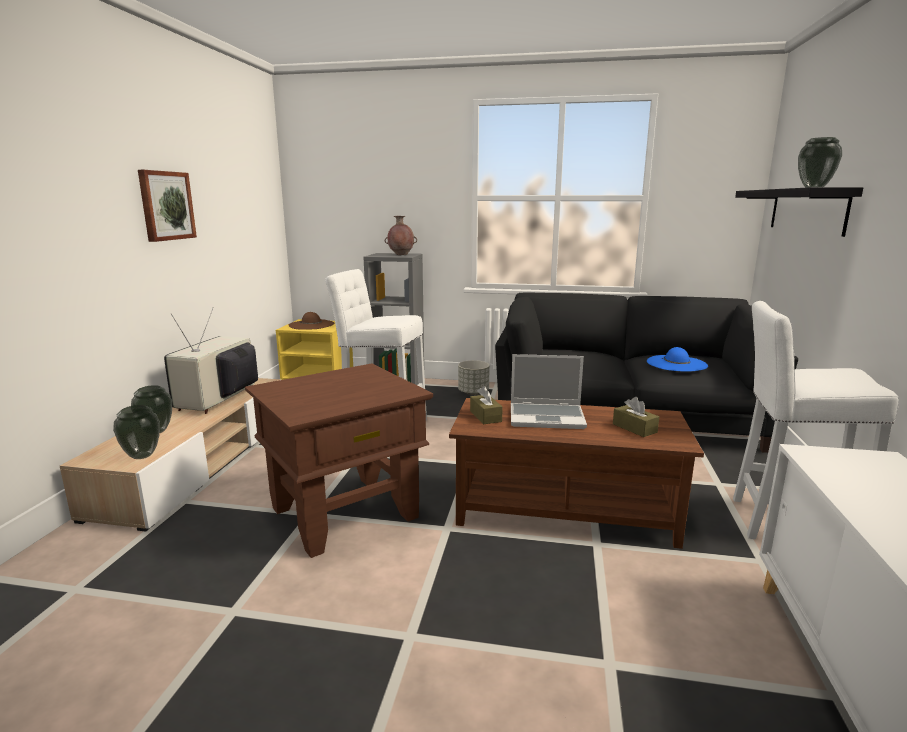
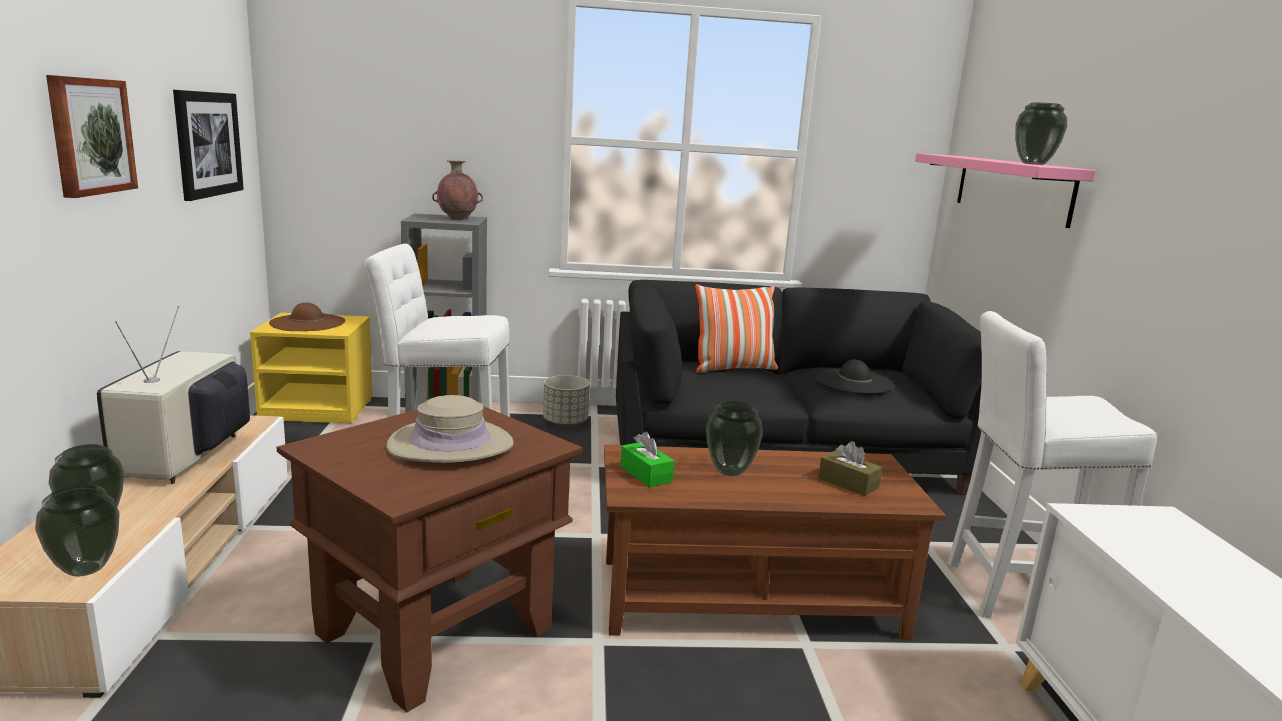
camera: 15 degrees left, 0 degrees up
brown tissue box [470,386,503,424] -> green tissue box [621,431,674,487]
laptop [511,354,587,429] -> vase [706,401,763,476]
blue hat [647,347,708,372] -> black hat [816,359,894,393]
black shelf [735,187,863,237] -> pink shelf [915,153,1096,228]
none -> picture [173,90,244,201]
none -> beige hat [386,395,514,463]
none -> pillow [695,284,778,373]

